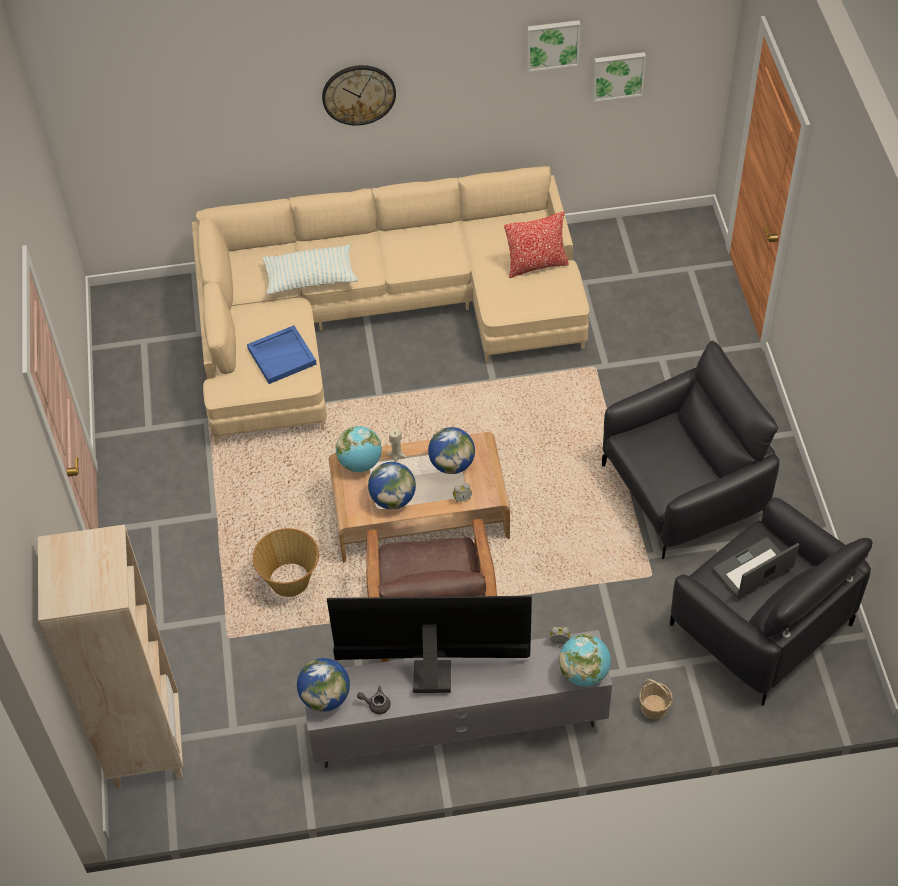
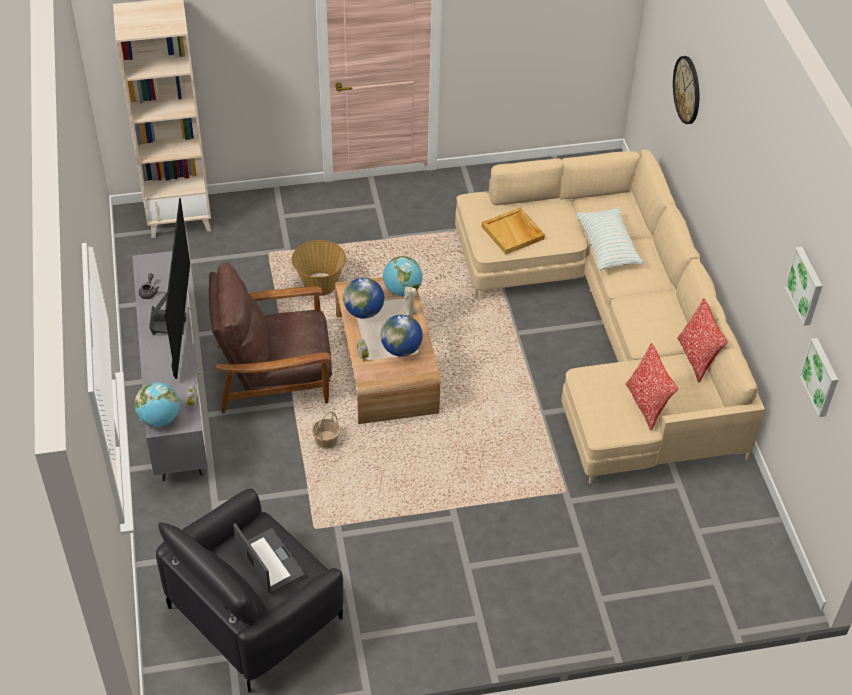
camera: 85 degrees right, 5 degrees down
blue tray [247,325,317,384] -> beige tray [482,208,545,255]
globe [297,658,350,712] -> none
wall clock [322,65,396,126] -> wall clock moved to [673,56,699,124]
black armchair [602,341,779,559] -> none
basket [639,679,673,720] -> basket moved to [312,411,340,449]
none -> pillow [677,298,727,382]

